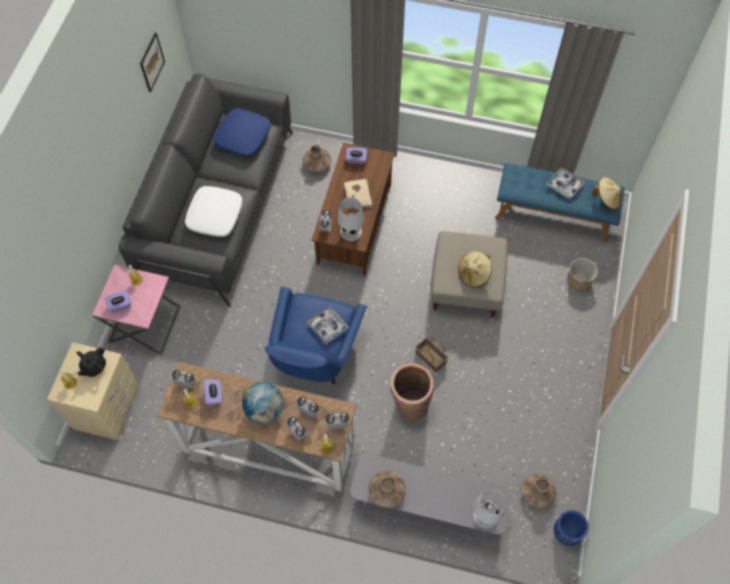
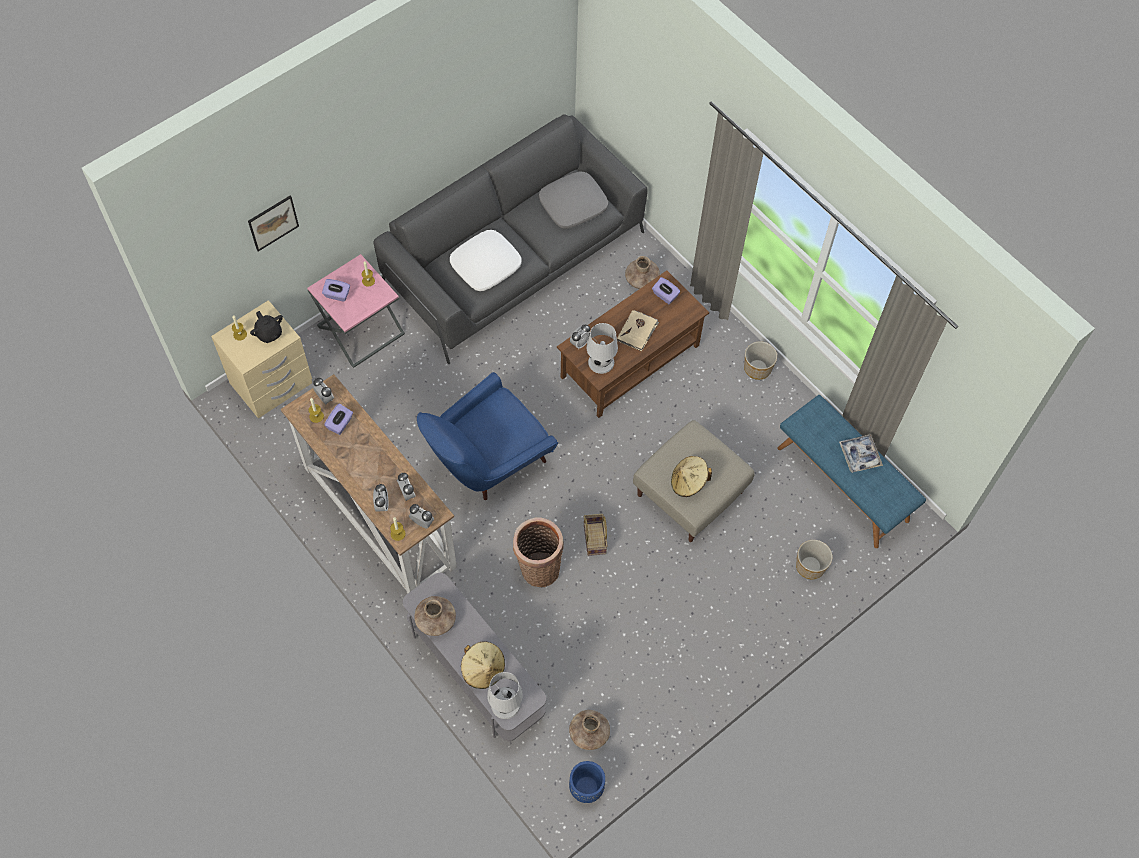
camera: 35 degrees right, 0 degrees up
black teapot [77,347,106,377] -> black teapot turned 105 degrees counterclockwise [250,311,283,343]
picture [140,33,165,92] -> picture moved to [248,196,299,251]
blue pillow [214,108,271,157] -> grey pillow [539,172,608,229]
globe [242,382,284,424] -> none
tray [307,307,349,344] -> none
beige hat [592,177,622,210] -> beige hat moved to [461,641,505,689]
none -> planter [744,342,777,380]

